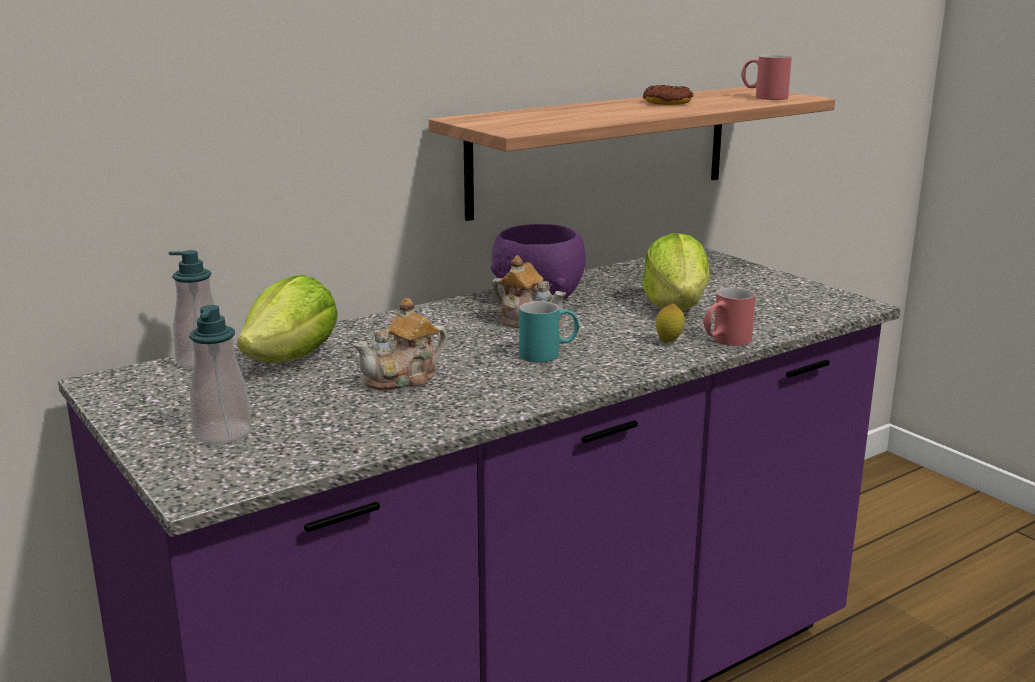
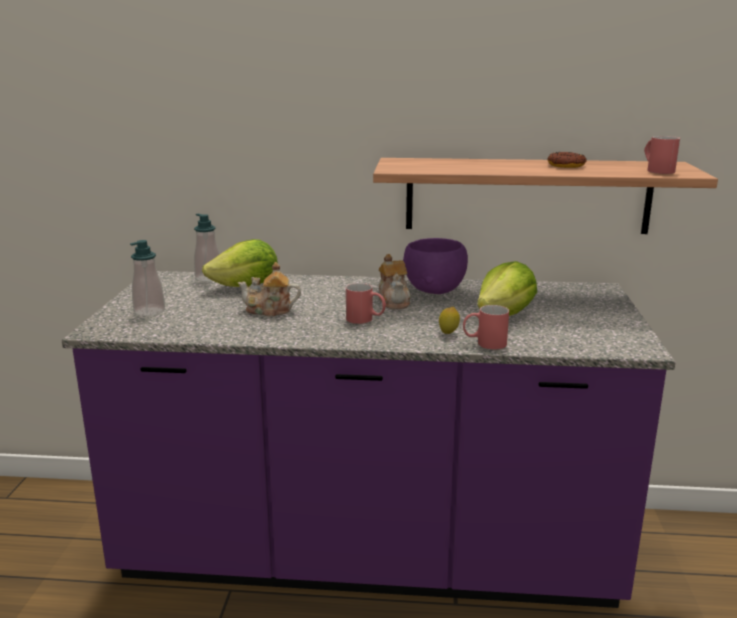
camera: 40 degrees right, 0 degrees up
turquoise mug [519,301,579,362] -> red mug [346,283,386,324]

